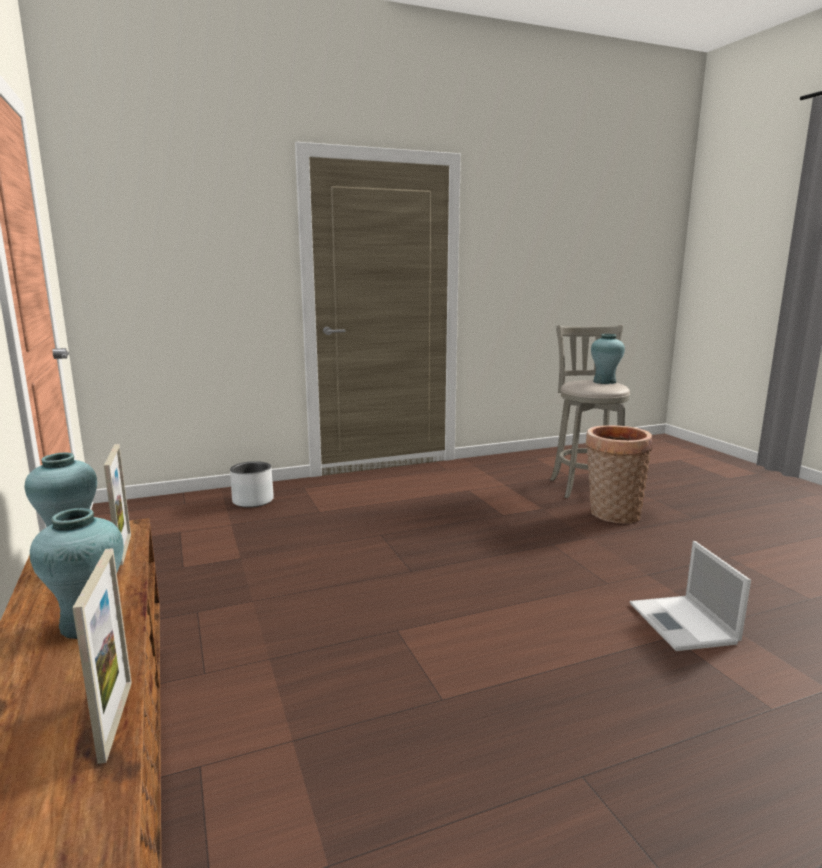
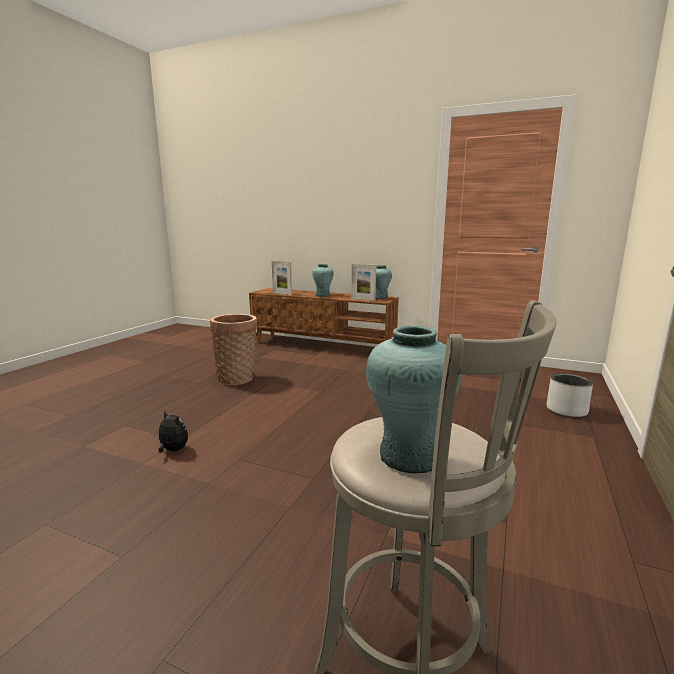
camera: 135 degrees right, 0 degrees up
basket [586,425,652,524] -> basket moved to [210,314,258,386]
laptop [630,541,751,651] -> plush toy [154,411,188,453]

